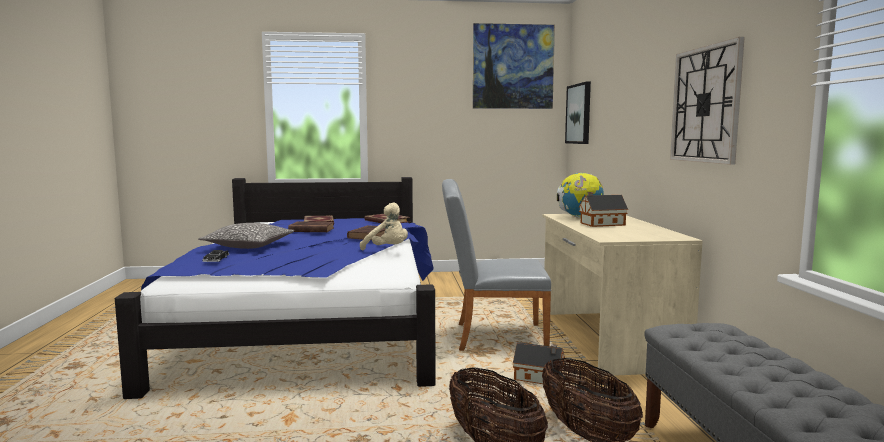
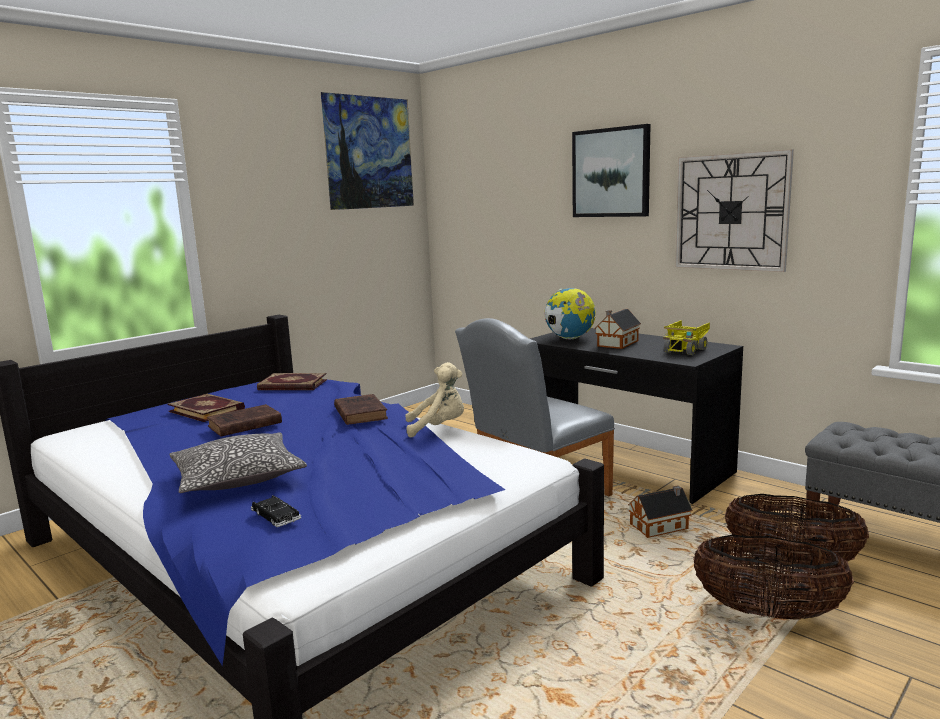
camera: 40 degrees left, 5 degrees up
beige desk [542,214,703,376] -> black desk [530,328,743,504]
picture [565,82,591,144] -> picture moved to [572,124,651,217]
none -> toy truck [663,320,710,355]

